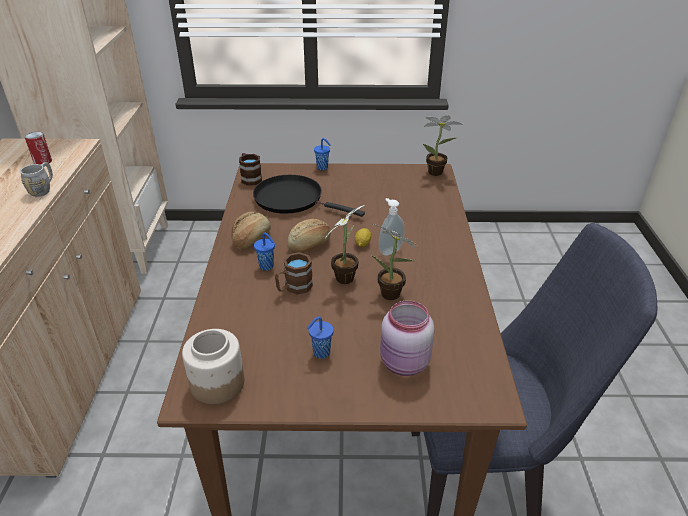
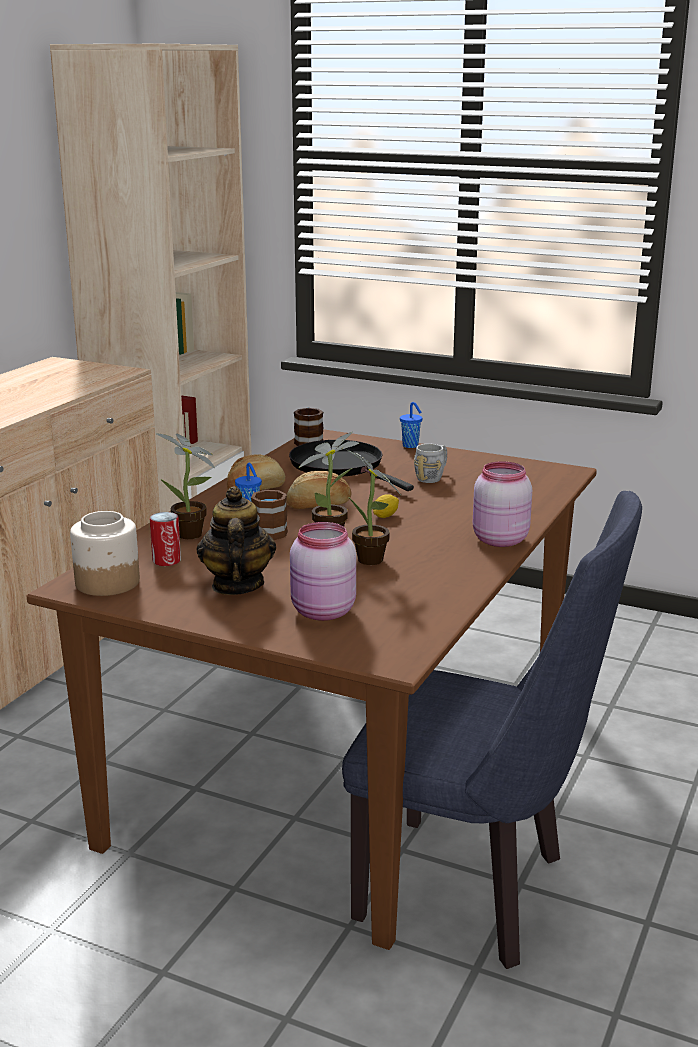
camera: 25 degrees right, 15 degrees down
grey mug [20,162,53,197] -> grey mug moved to [414,444,447,483]
can [25,132,52,165] -> can moved to [150,512,181,566]
blue cup [307,316,334,359] -> teapot [196,486,276,595]
soap dispenser [379,198,405,256] -> none
potted plant [423,116,463,176] -> potted plant moved to [155,433,215,539]
none -> pink jar [473,461,532,547]

